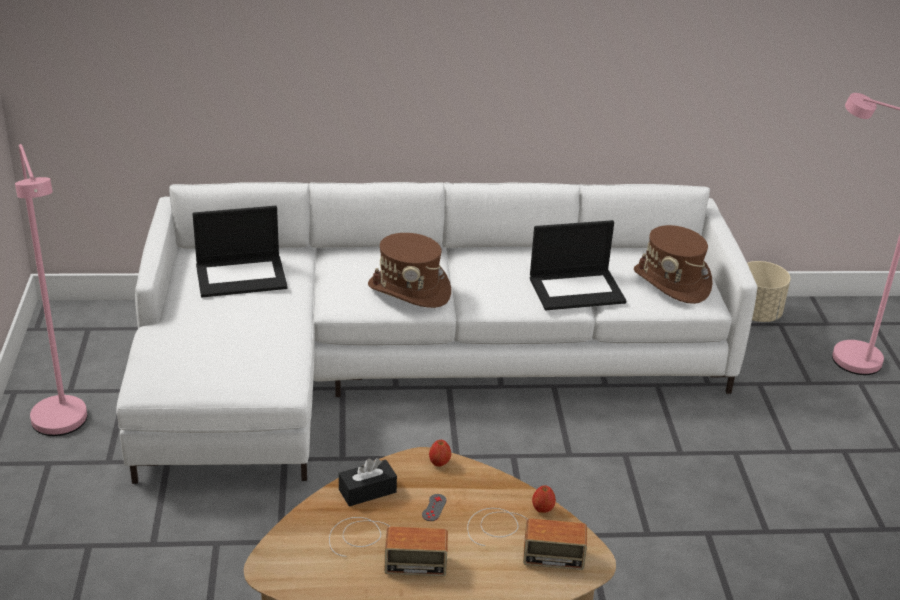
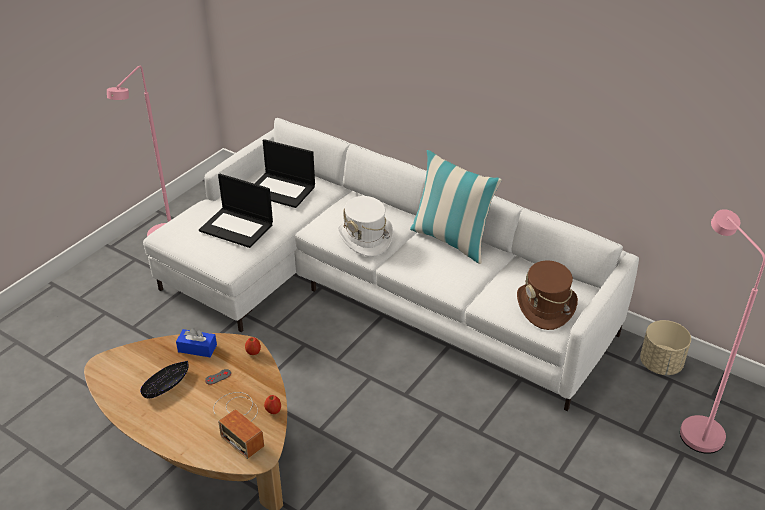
camera: 40 degrees right, 5 degrees up
radio [329,517,448,576] -> black bowl [140,361,188,399]
black tissue box [339,458,397,507] -> blue tissue box [176,328,217,357]
brown hat [368,233,451,308] -> white hat [338,196,393,257]
laptop [530,220,627,310] -> laptop moved to [199,174,273,248]
none -> pillow [410,150,502,264]

